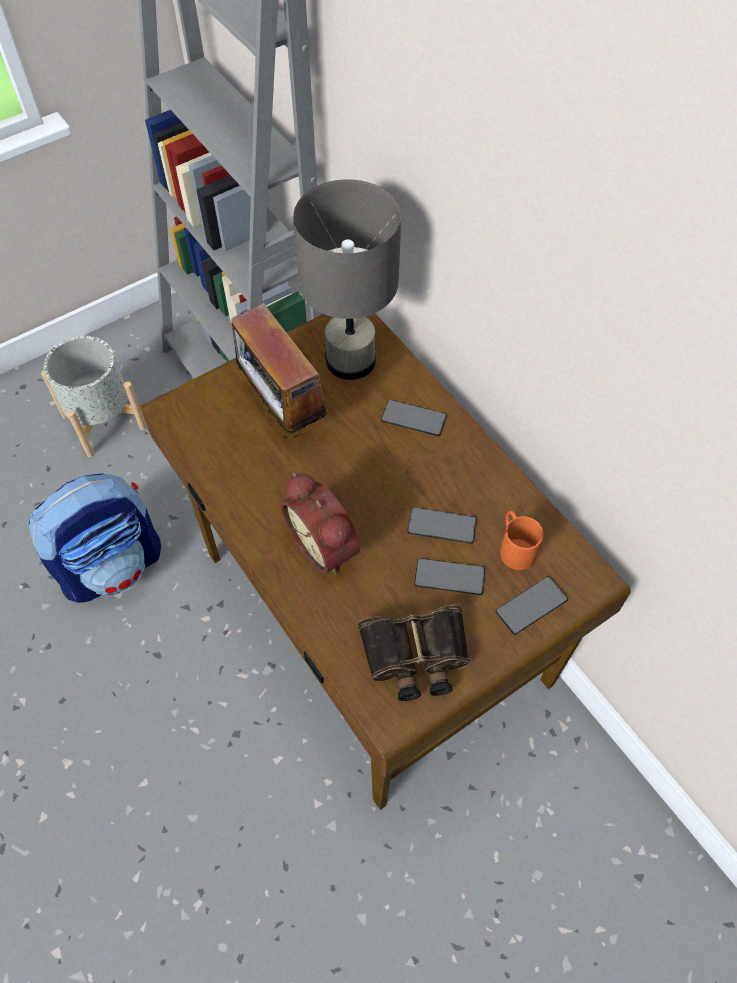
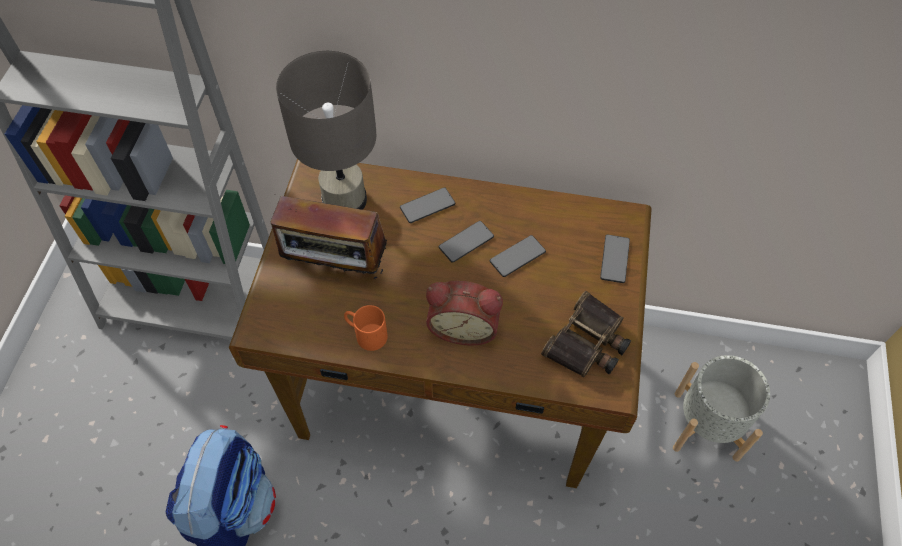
camera: 45 degrees left, 0 degrees up
grey planter [41,336,147,457] -> grey planter moved to [673,355,770,461]
phone [414,558,485,595] -> phone moved to [439,221,494,263]
orange mug [500,510,544,570] -> orange mug moved to [344,305,388,351]

